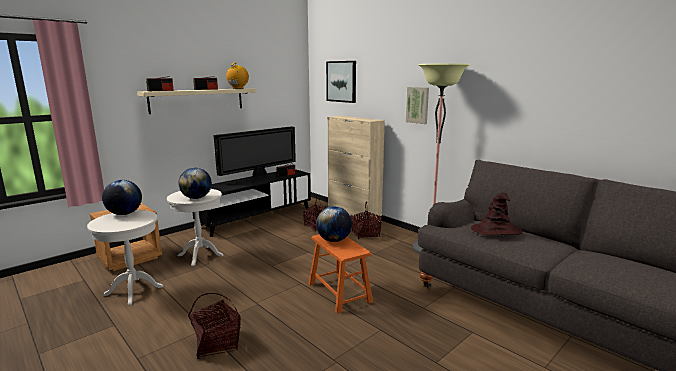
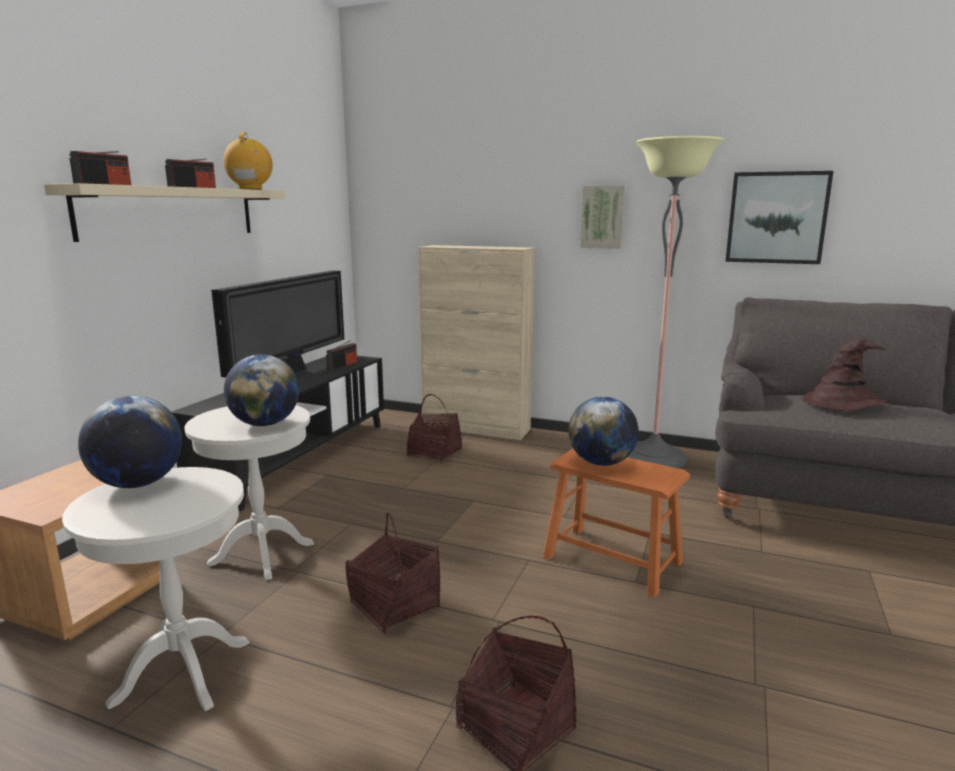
camera: 25 degrees left, 0 degrees up
picture [326,61,356,103] -> picture moved to [725,171,833,264]
basket [350,202,382,239] -> basket moved to [346,512,440,634]

